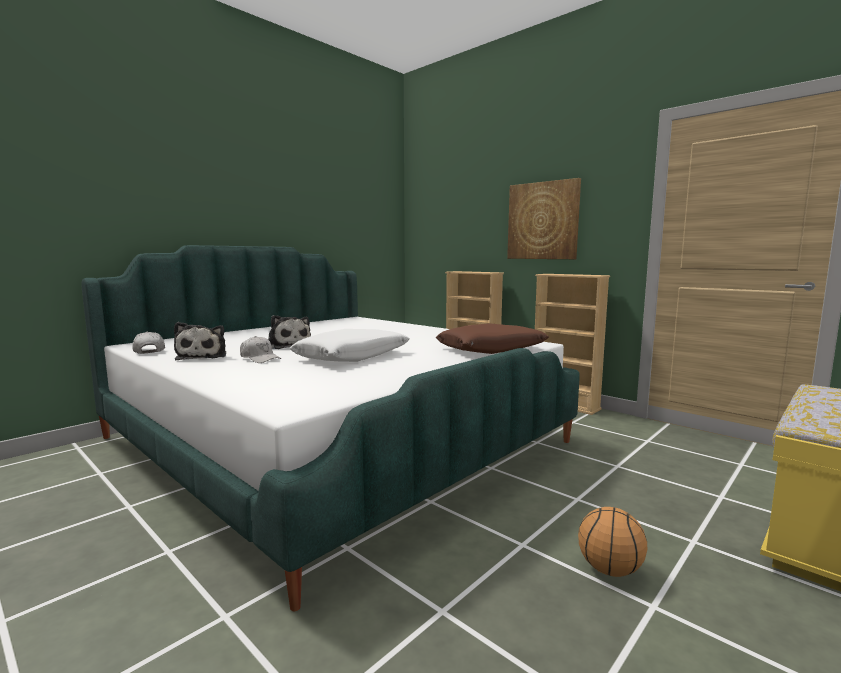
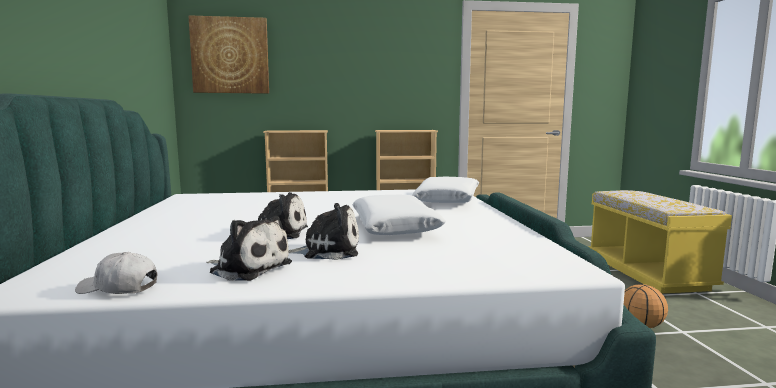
camera: 50 degrees left, 0 degrees up
white cap [240,336,281,363] -> plush toy [289,203,359,260]
brown pillow [436,323,549,354] -> white pillow [412,177,479,203]
picture [507,178,581,259] -> picture moved to [188,15,269,94]

